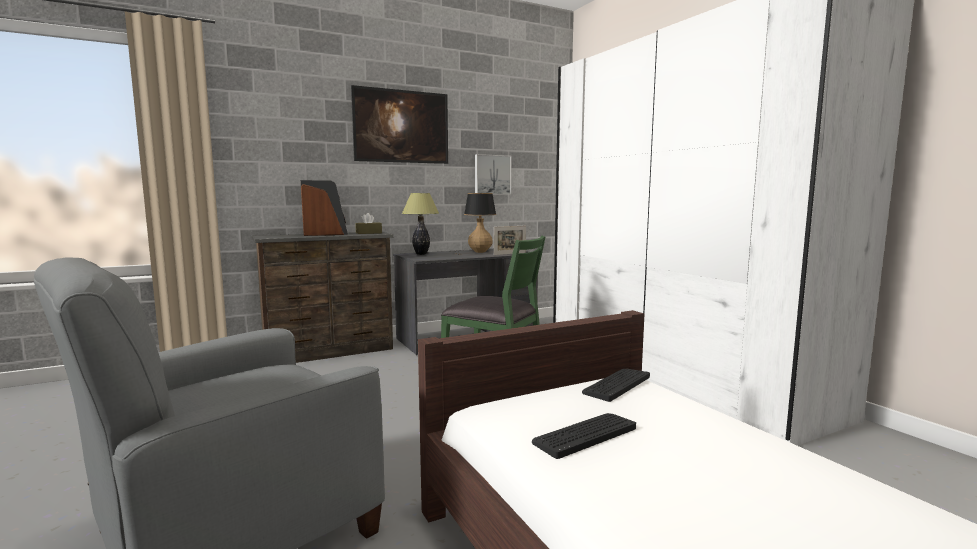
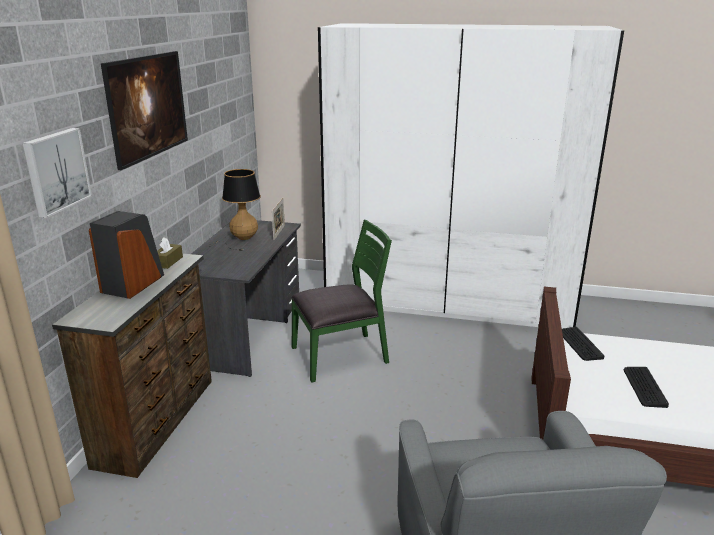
camera: 50 degrees left, 15 degrees up
table lamp [402,193,439,255] -> none
picture [475,154,512,195] -> picture moved to [22,128,92,218]

